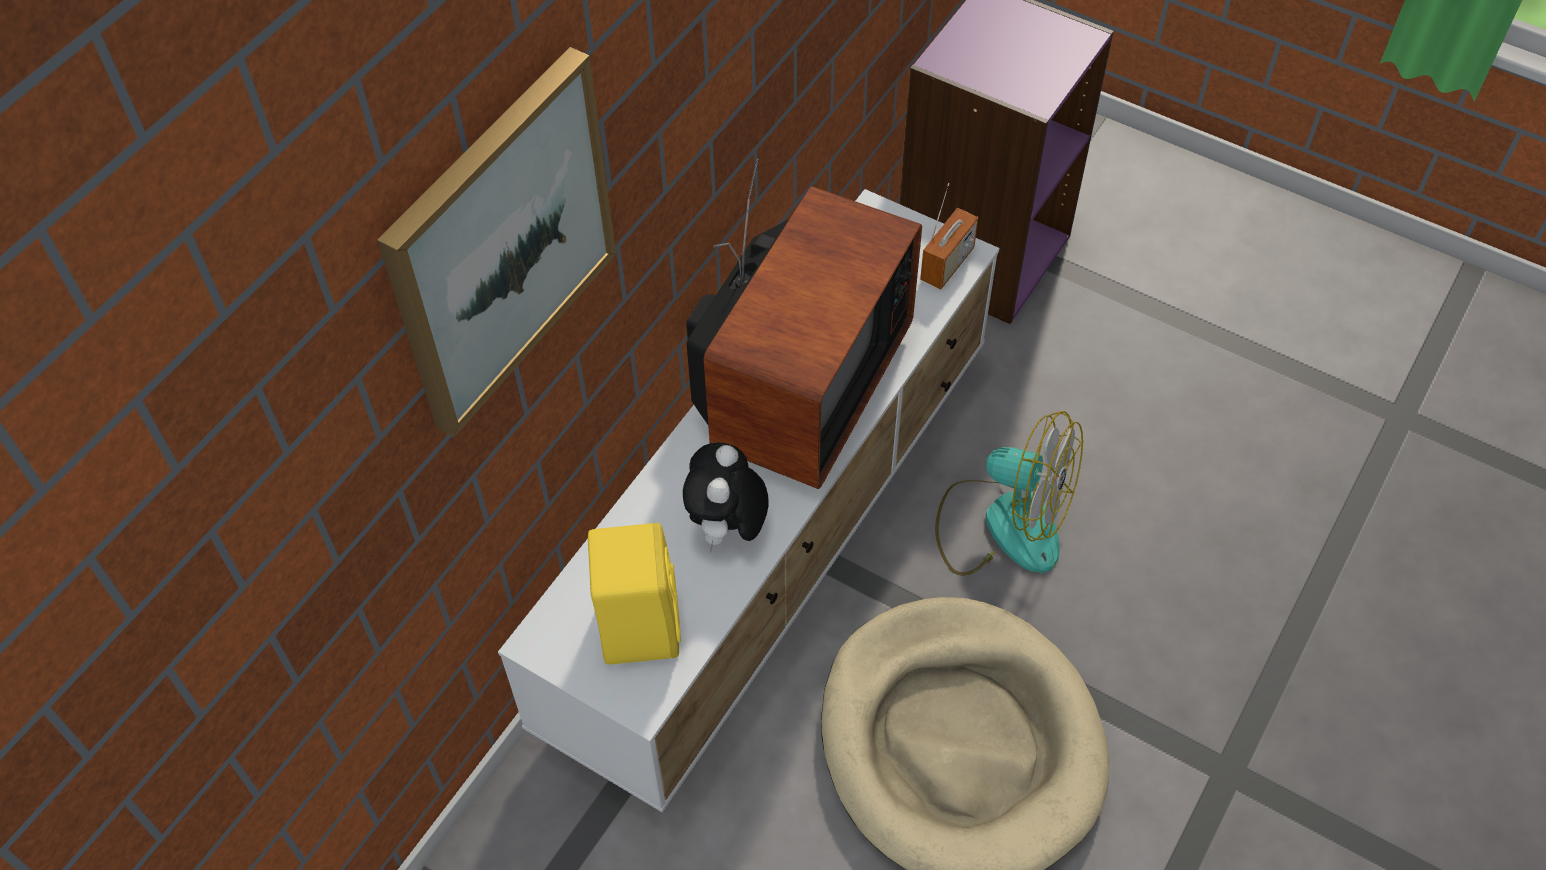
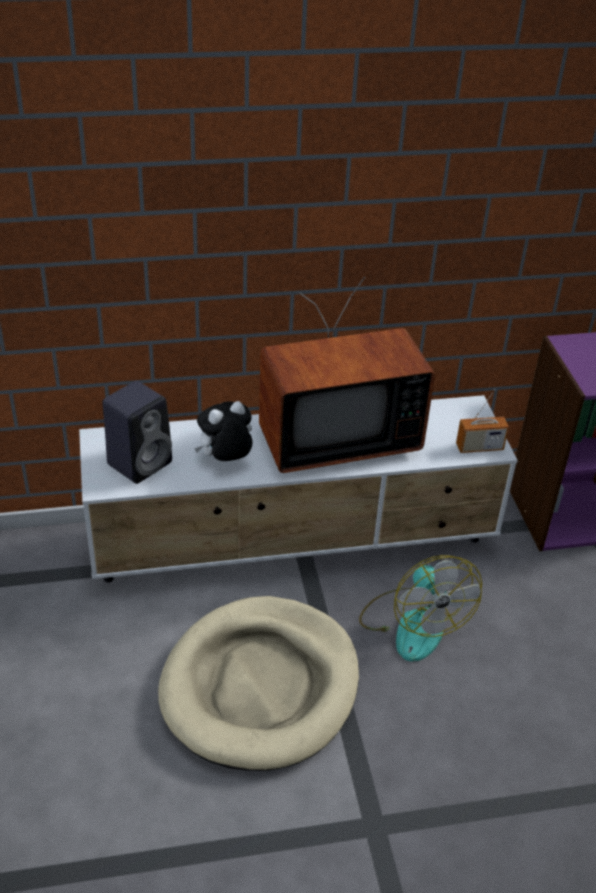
camera: 45 degrees right, 15 degrees down
picture [377,47,616,437] -> none
yellow speaker [588,523,681,664] -> black speaker [102,381,172,484]

